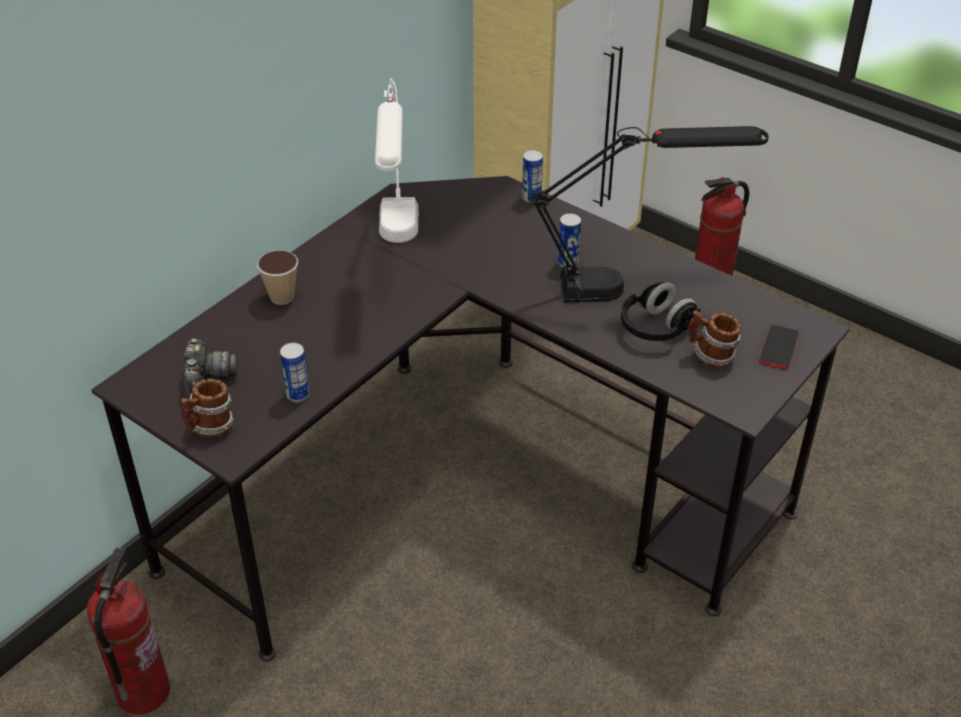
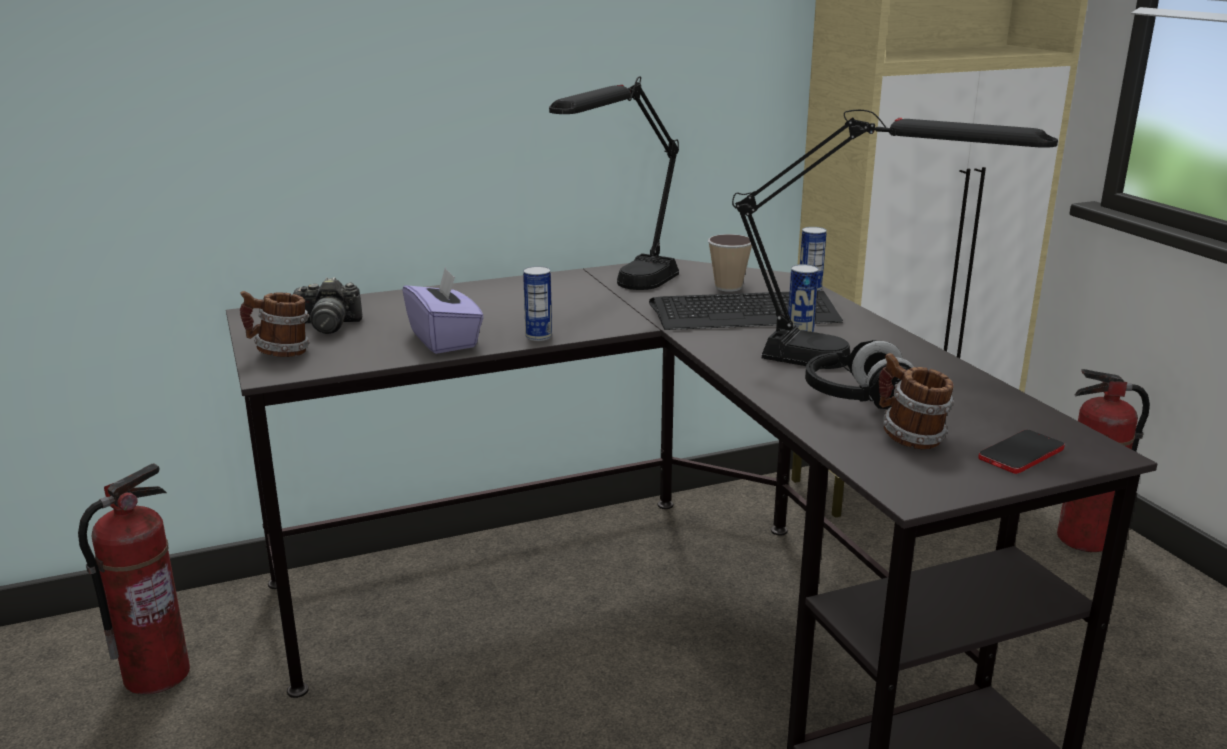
camera: 30 degrees right, 20 degrees down
camera [184,338,237,399] -> camera turned 60 degrees clockwise [292,277,363,334]
cup [257,250,298,305] -> cup moved to [708,234,752,292]
can [280,343,309,403] -> can moved to [523,266,552,341]
white table lamp [375,78,419,243] -> black table lamp [549,77,679,290]
none -> purple tissue box [402,267,484,354]
none -> keyboard [649,291,843,330]

